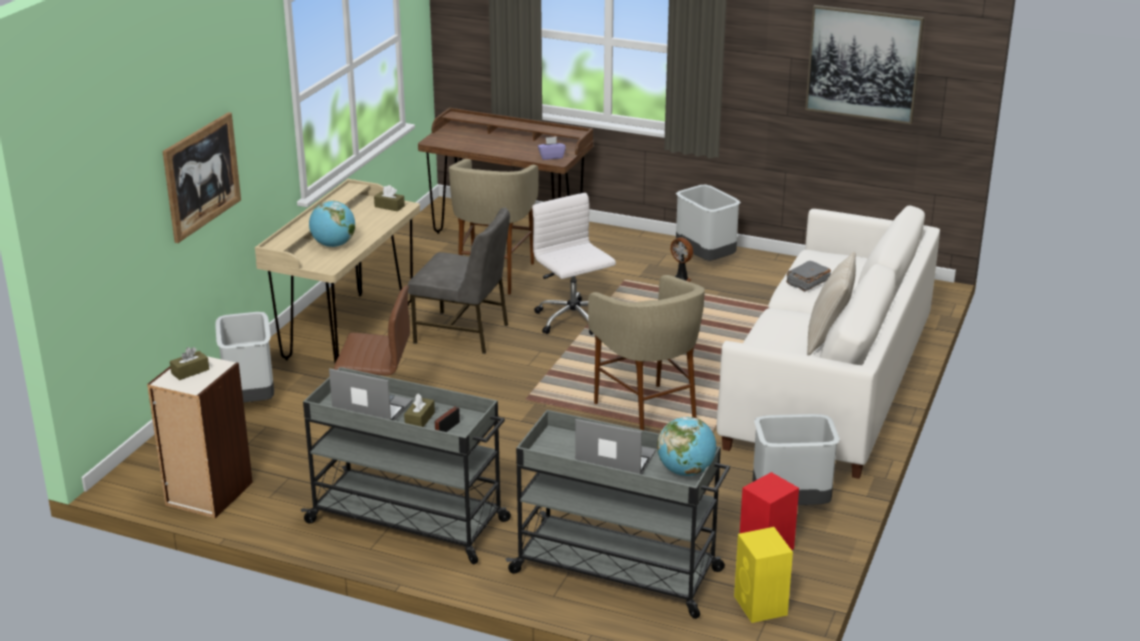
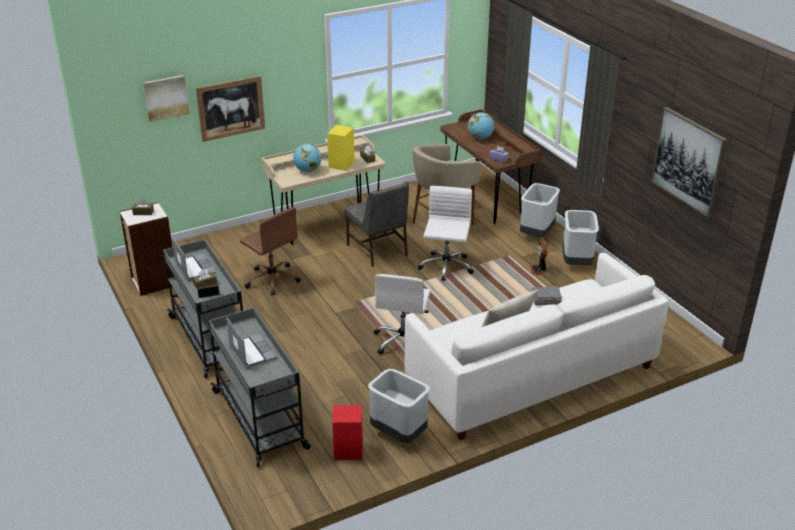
camera: 40 degrees right, 5 degrees up
grey trash can [215,312,274,403] -> grey trash can moved to [520,183,560,237]
beige stool [588,275,705,430] -> white office chair [374,274,430,354]
globe [657,417,716,476] -> globe moved to [468,113,494,139]
yellow speaker [734,527,793,623] -> yellow speaker moved to [327,125,355,171]
none -> picture [143,75,189,122]

